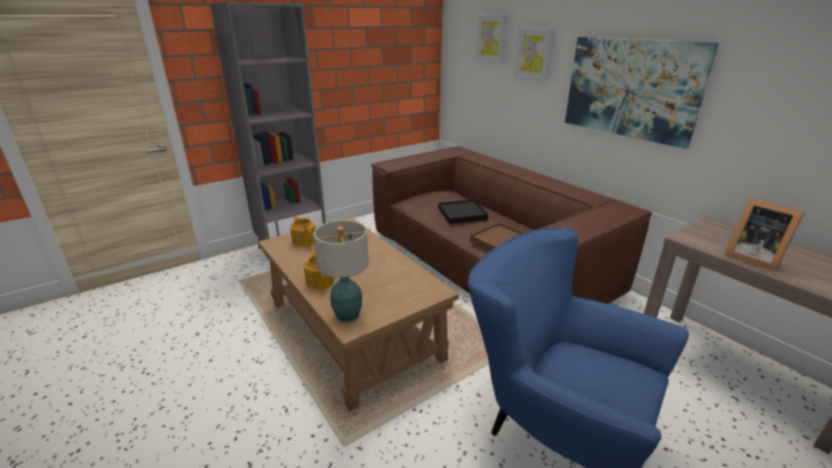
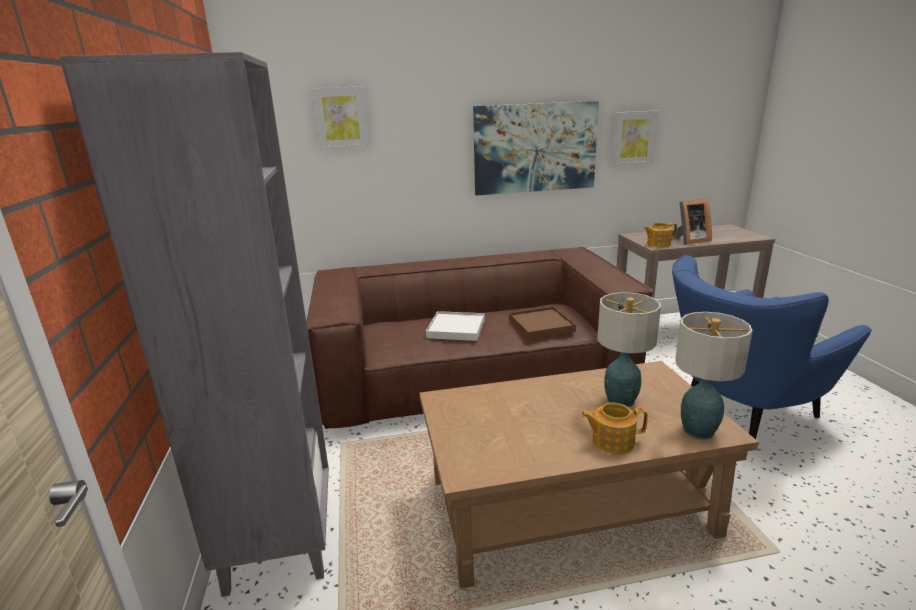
camera: 65 degrees left, 5 degrees down
teapot [290,216,316,247] -> teapot moved to [643,223,677,247]
black tray [438,200,488,224] -> white tray [426,311,485,341]
picture [515,27,555,82] -> picture moved to [611,111,658,166]
none -> table lamp [597,292,661,407]

